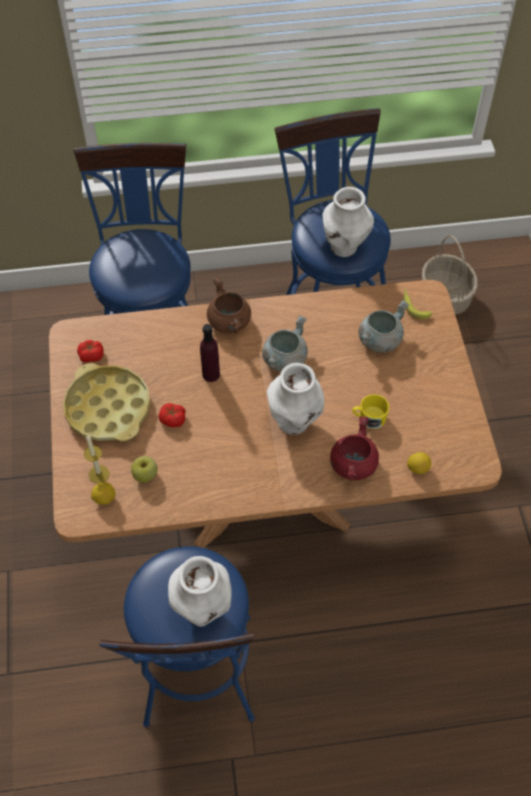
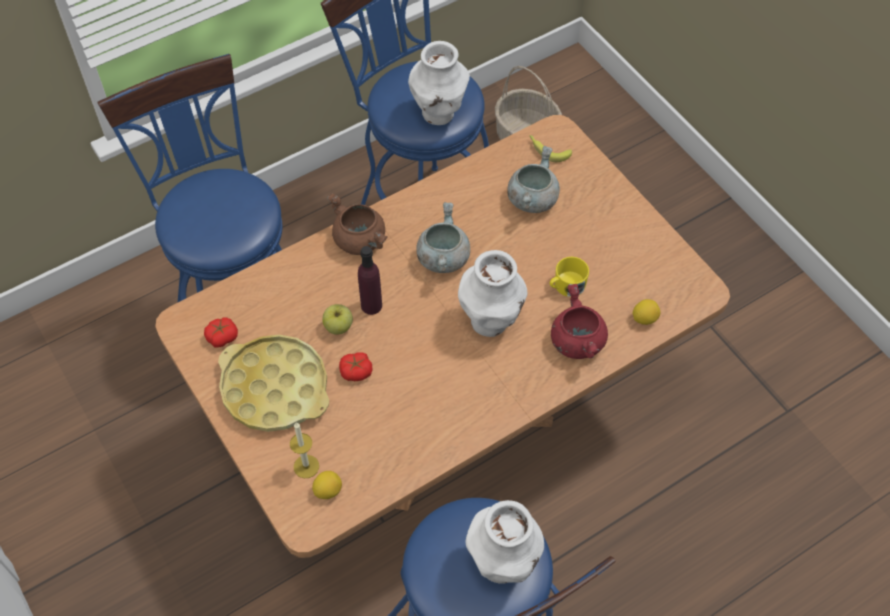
camera: 25 degrees left, 0 degrees up
apple [131,456,158,483] -> apple moved to [322,304,353,335]

